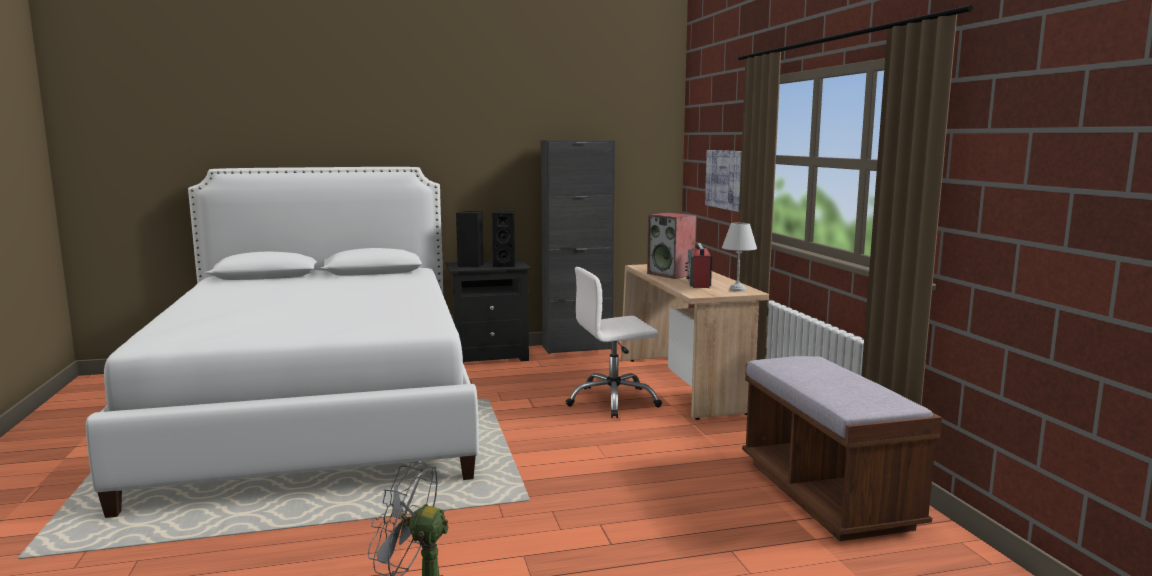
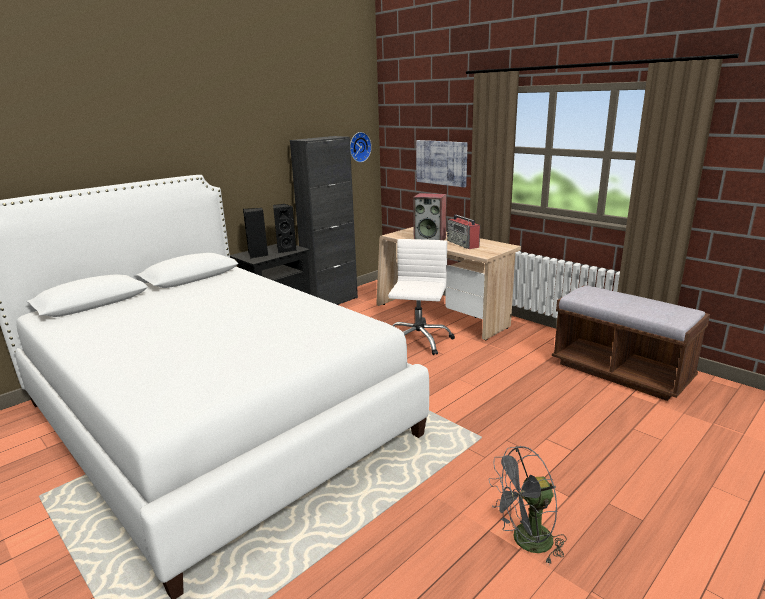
camera: 30 degrees left, 10 degrees up
white office chair [566,267,662,418] -> white office chair turned 150 degrees clockwise [388,239,455,355]
white table lamp [722,223,757,292] -> none
none -> wall clock [350,132,372,162]

